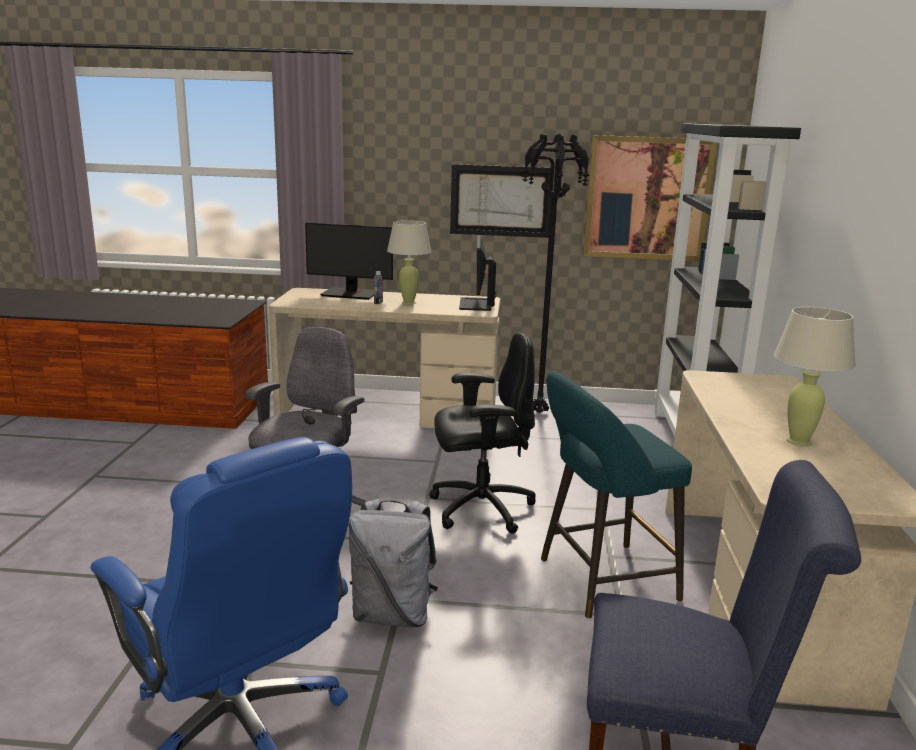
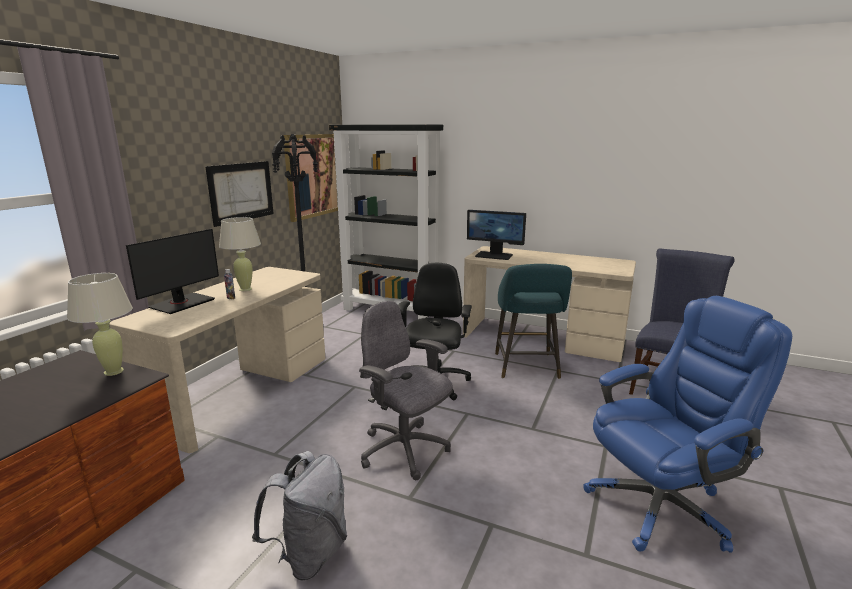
camera: 70 degrees left, 0 degrees up
grey backpack [348,499,438,627] -> grey backpack moved to [252,451,347,580]
monitor [459,235,496,311] -> monitor moved to [467,210,526,260]
beige table lamp [774,307,856,446] -> beige table lamp moved to [67,273,133,376]

